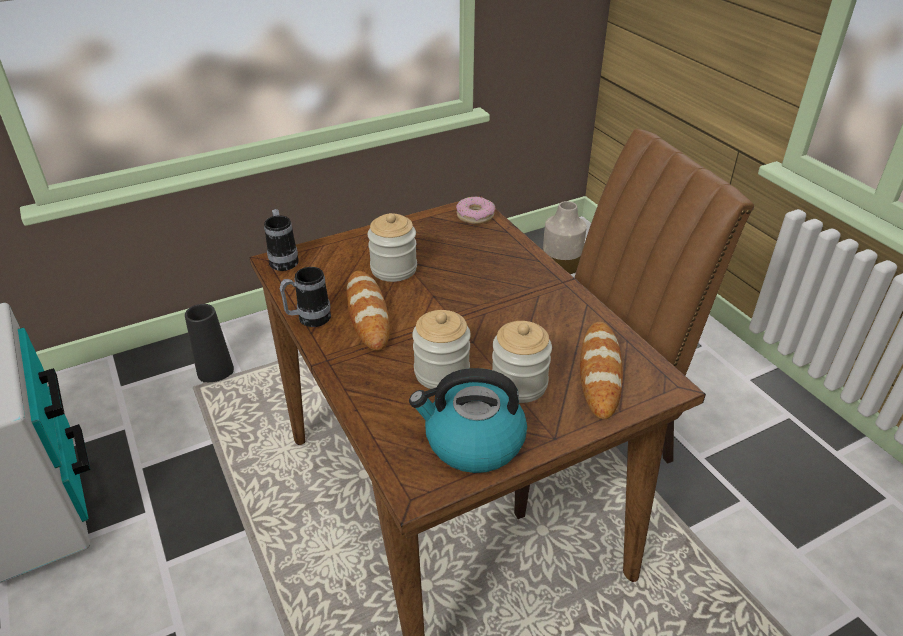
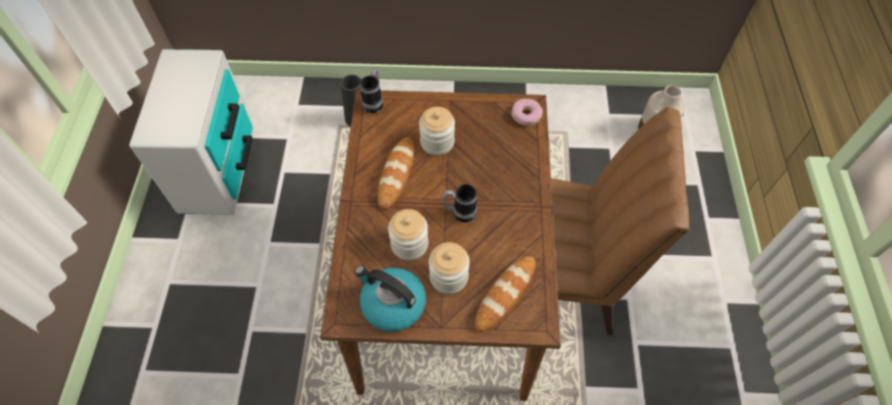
camera: 30 degrees right, 20 degrees up
mug [280,267,331,327] -> mug moved to [443,184,477,222]

